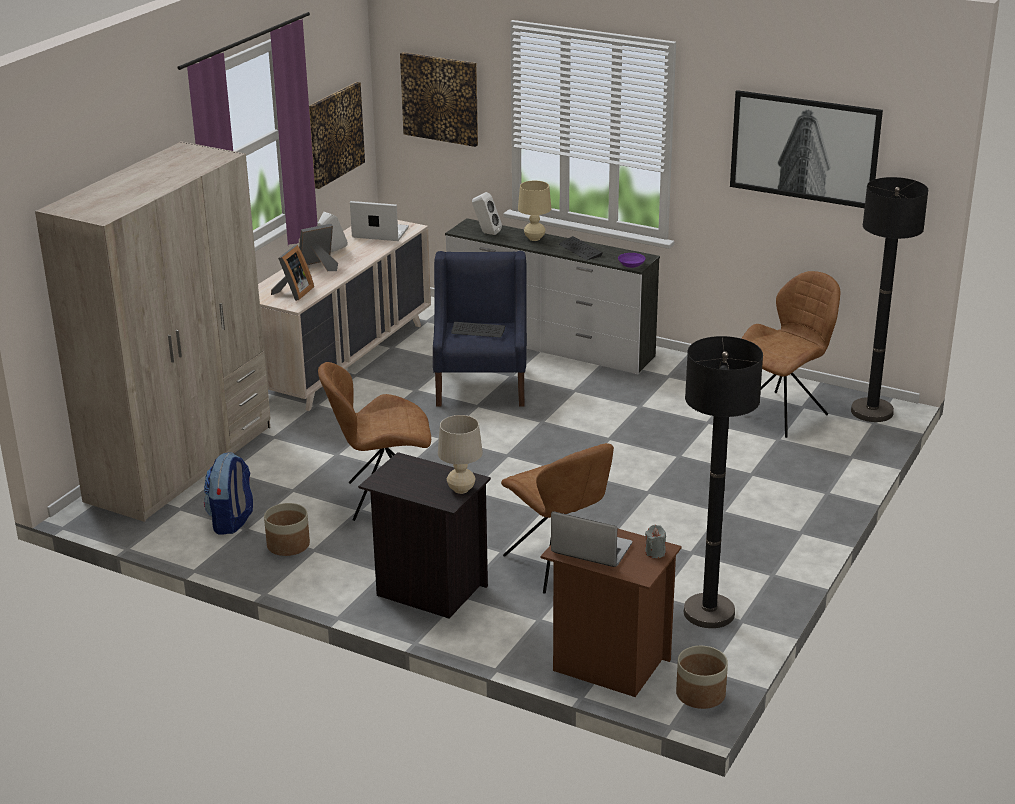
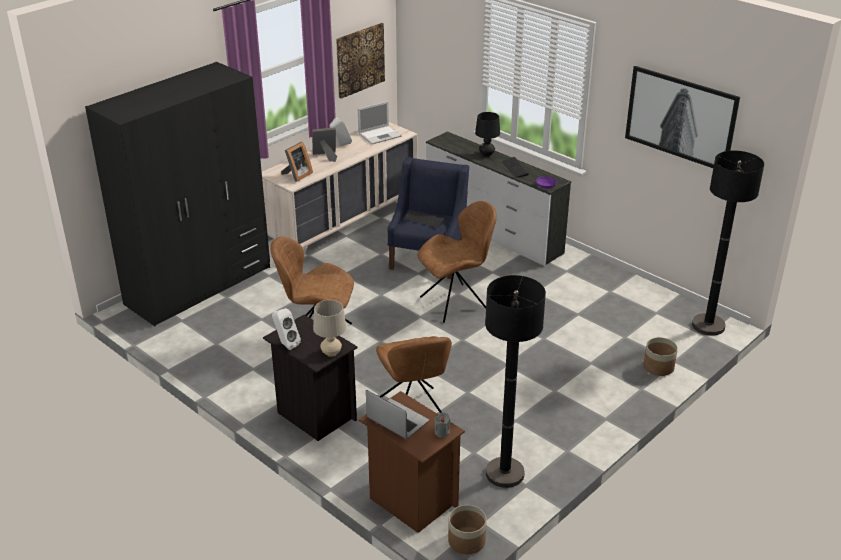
camera: 15 degrees right, 5 degrees up
beige wardrobe [35,141,271,522] -> black wardrobe [85,62,270,326]
backpack [204,452,253,535] -> none
planter [264,503,310,556] -> planter moved to [643,337,678,376]
laptop [350,201,409,241] -> laptop turned 120 degrees clockwise [358,101,402,144]
picture [400,52,478,147] -> none
white speaker [472,192,502,235] -> white speaker moved to [272,308,301,350]
beige table lamp [518,181,551,241] -> black table lamp [475,112,500,157]
brown chair [741,271,840,438] -> brown chair moved to [417,201,497,323]

